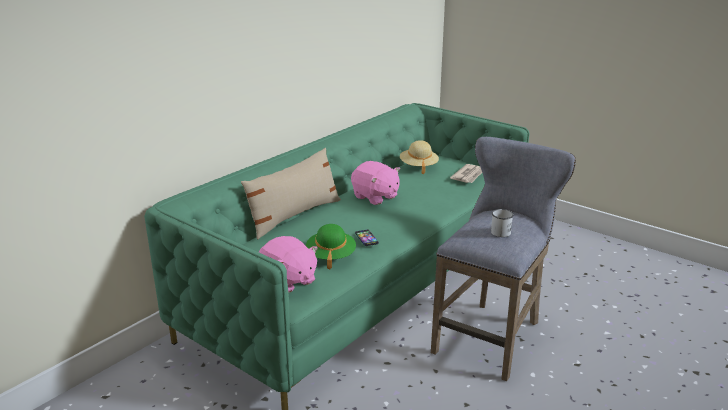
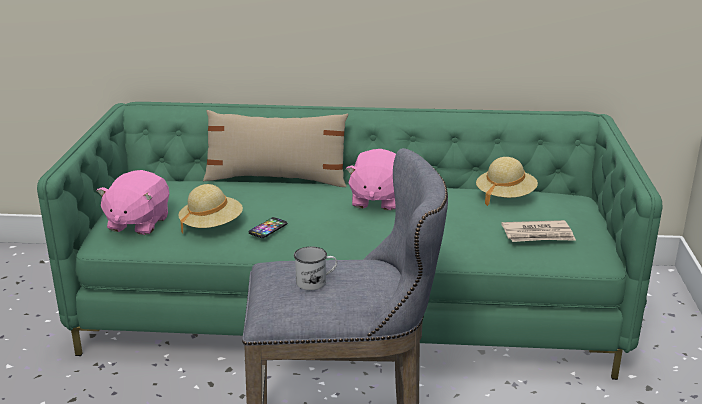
camera: 55 degrees right, 0 degrees up
green hat [306,224,356,270] -> beige hat [179,184,243,234]

